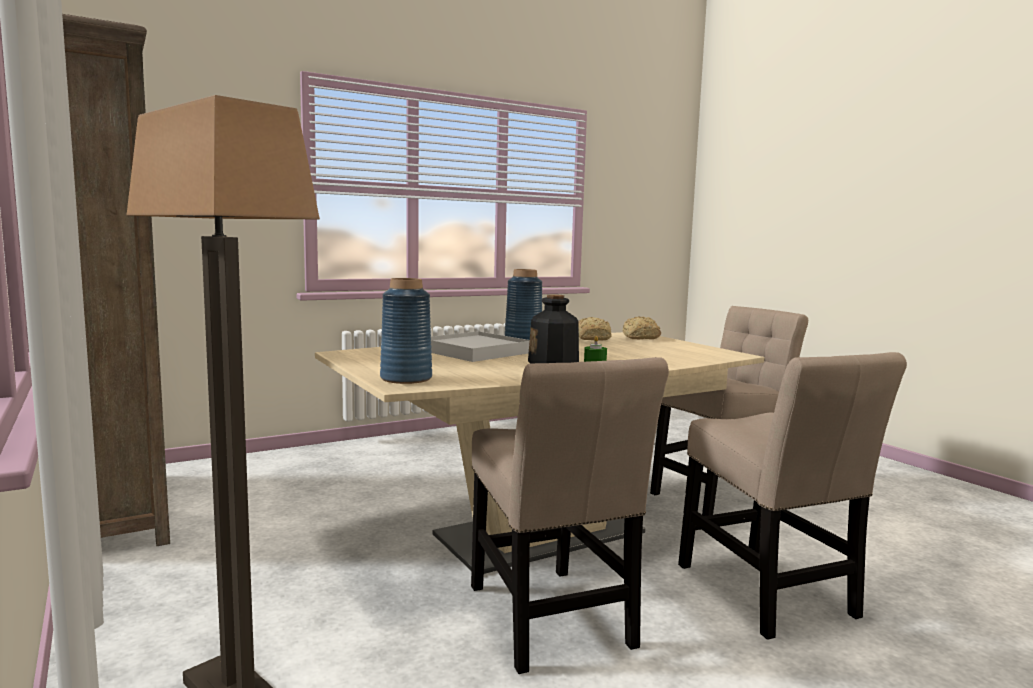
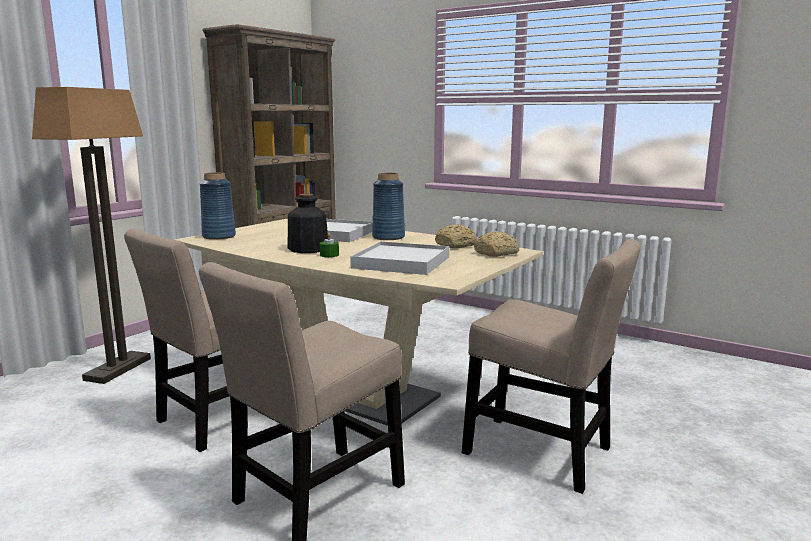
camera: 65 degrees right, 5 degrees up
none -> white tray [350,241,449,275]

